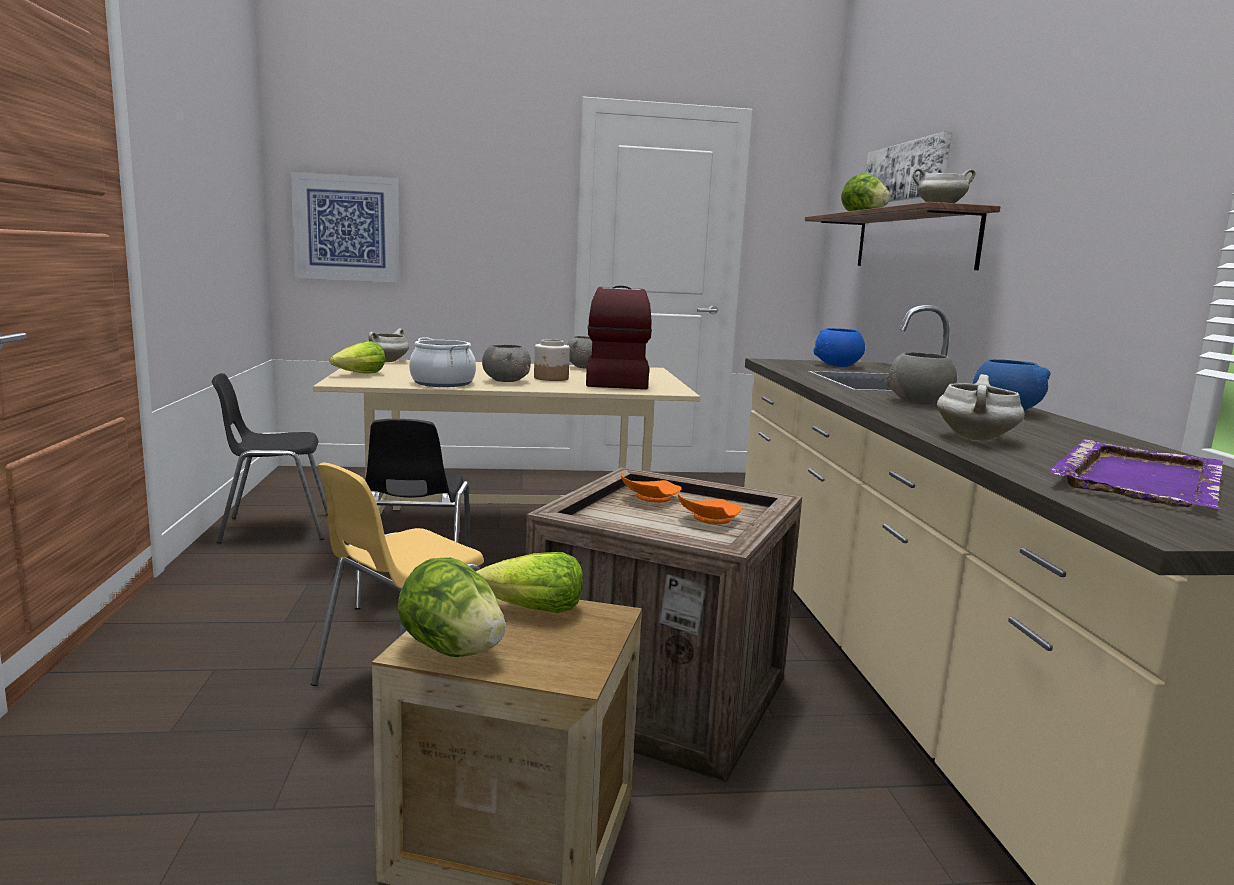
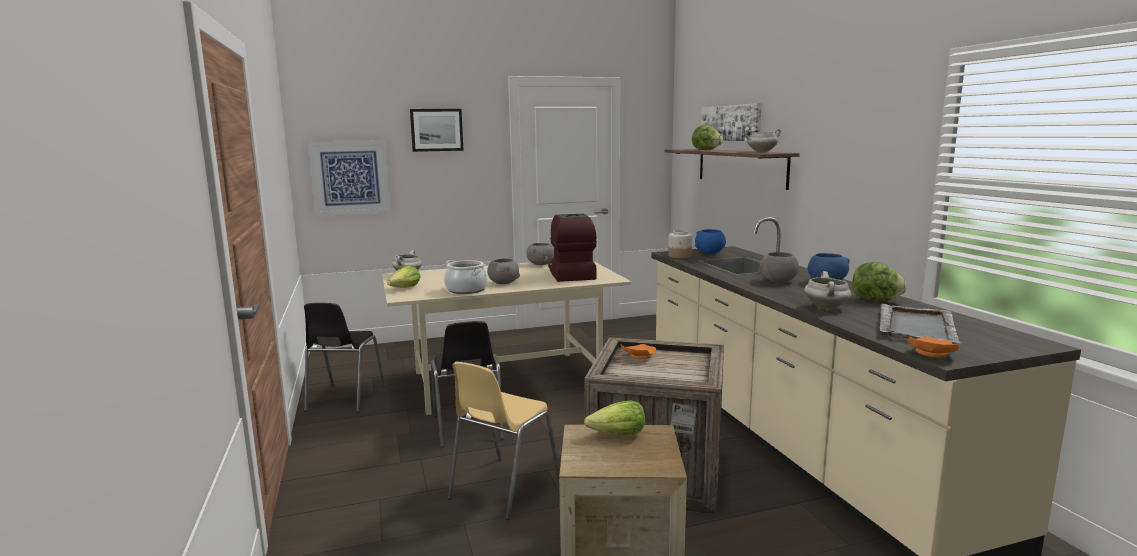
camera: 10 degrees left, 0 degrees up
black chair [212,373,327,543] -> black chair turned 60 degrees counterclockwise [304,303,385,412]
lettuce [397,558,506,657] -> lettuce moved to [852,262,907,301]
jar [534,339,570,381] -> jar moved to [668,230,692,258]
orange plate [678,494,742,524] -> orange plate moved to [907,337,959,357]
purple tray [1050,439,1224,509] -> grey tray [880,304,961,343]
none -> picture [410,109,464,152]

